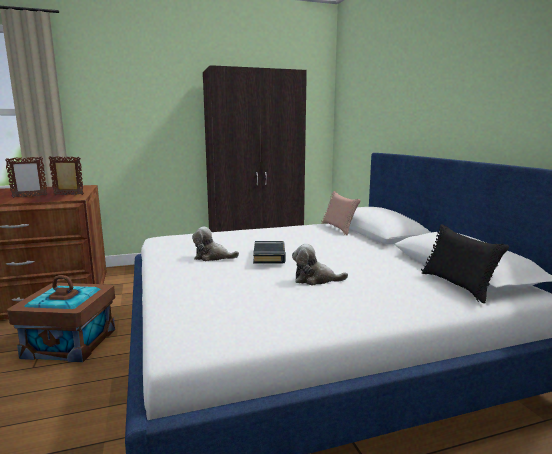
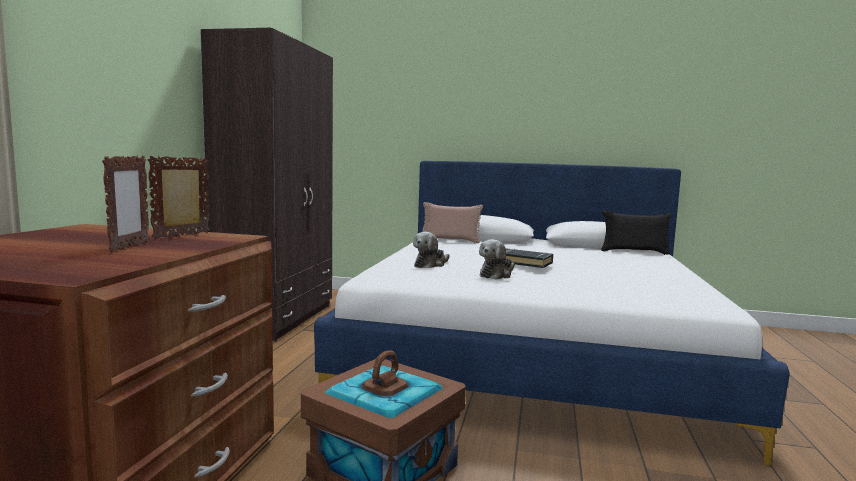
camera: 60 degrees left, 5 degrees down
plush toy [292,244,348,285] -> plush toy moved to [413,232,449,268]

